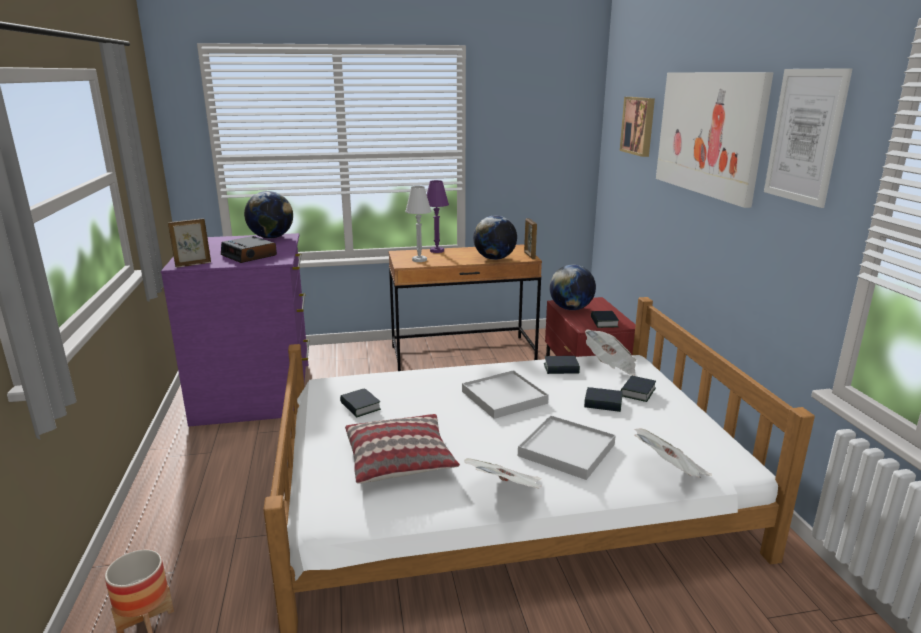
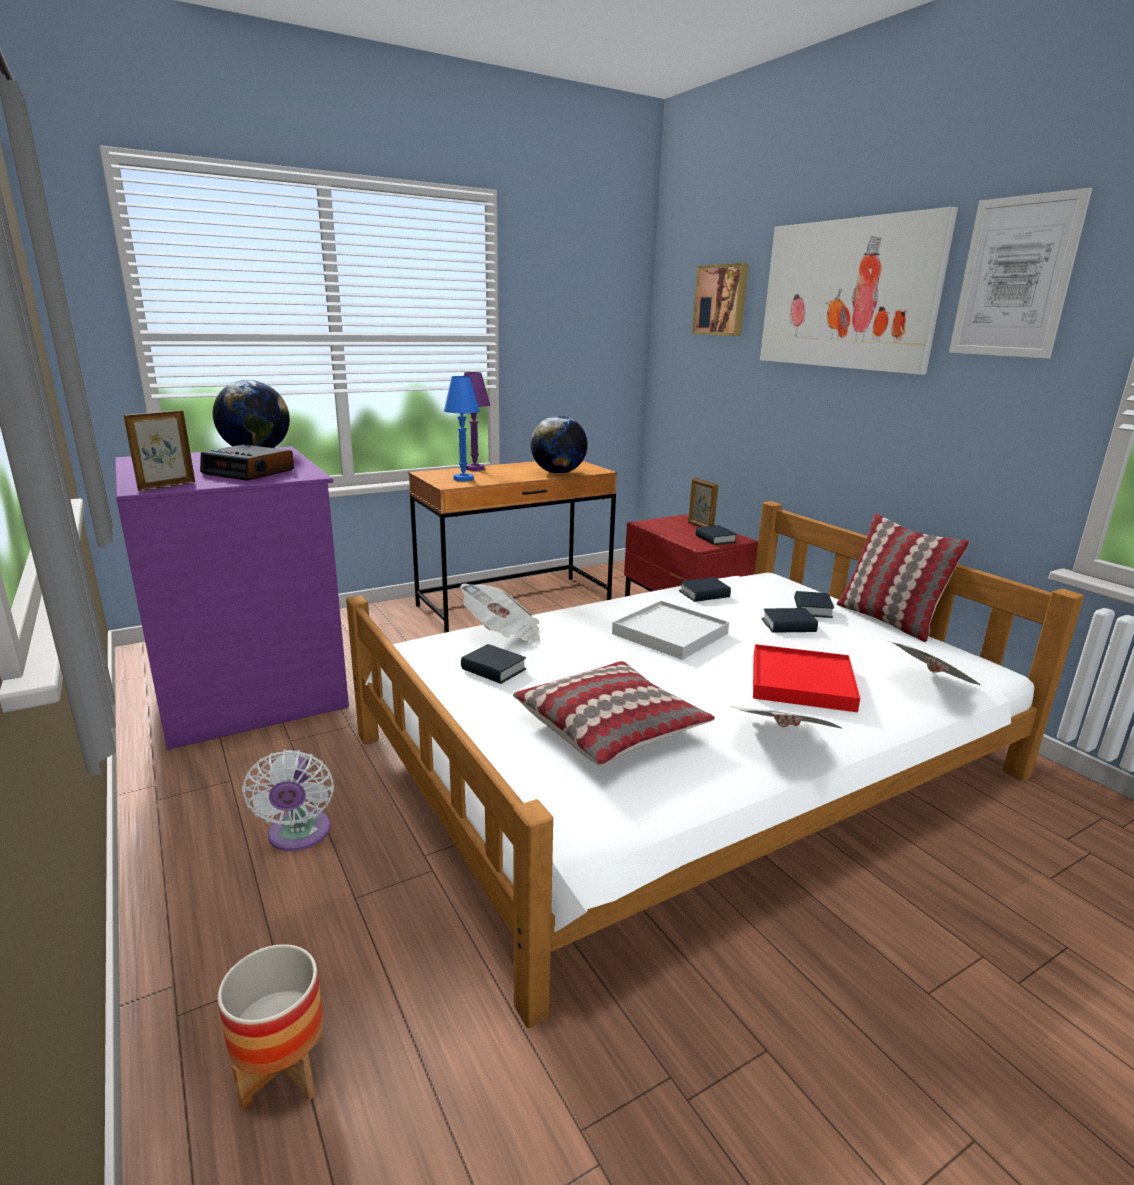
camera: 20 degrees left, 0 degrees up
white table lamp [405,186,432,262] -> blue table lamp [444,376,480,481]
white tray [518,415,616,480] -> red tray [753,644,860,712]
picture frame [524,218,537,259] -> picture frame moved to [688,478,718,527]
globe [549,265,596,310] -> none
newspaper [585,329,636,376] -> newspaper moved to [460,583,540,644]
none -> white fan [242,750,334,851]
none -> pillow [837,514,969,642]

